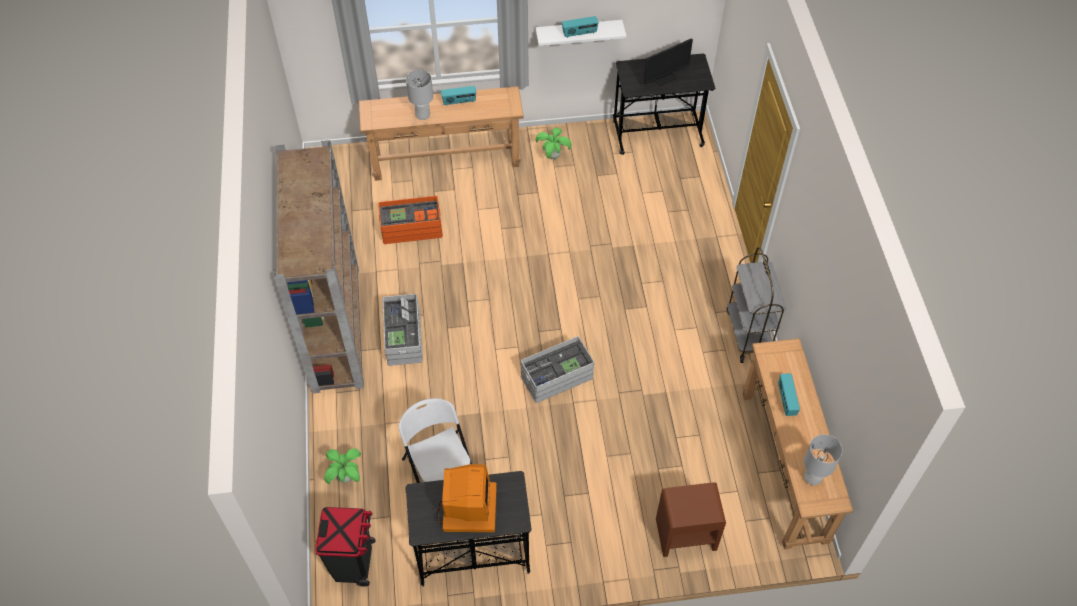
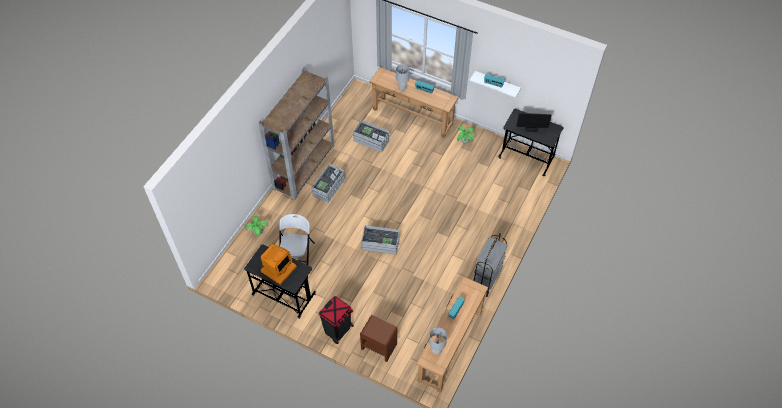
camera: 35 degrees right, 0 degrees up
black trash can [315,507,376,587] -> black trash can moved to [319,296,354,344]
orange storage box [378,196,443,244] -> grey storage box [353,120,390,152]

